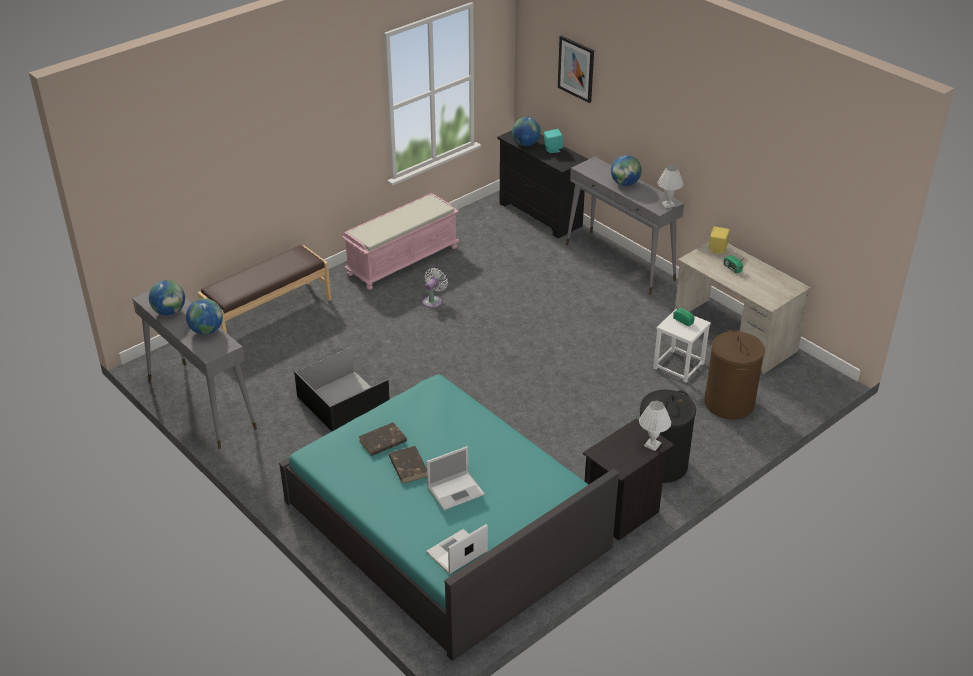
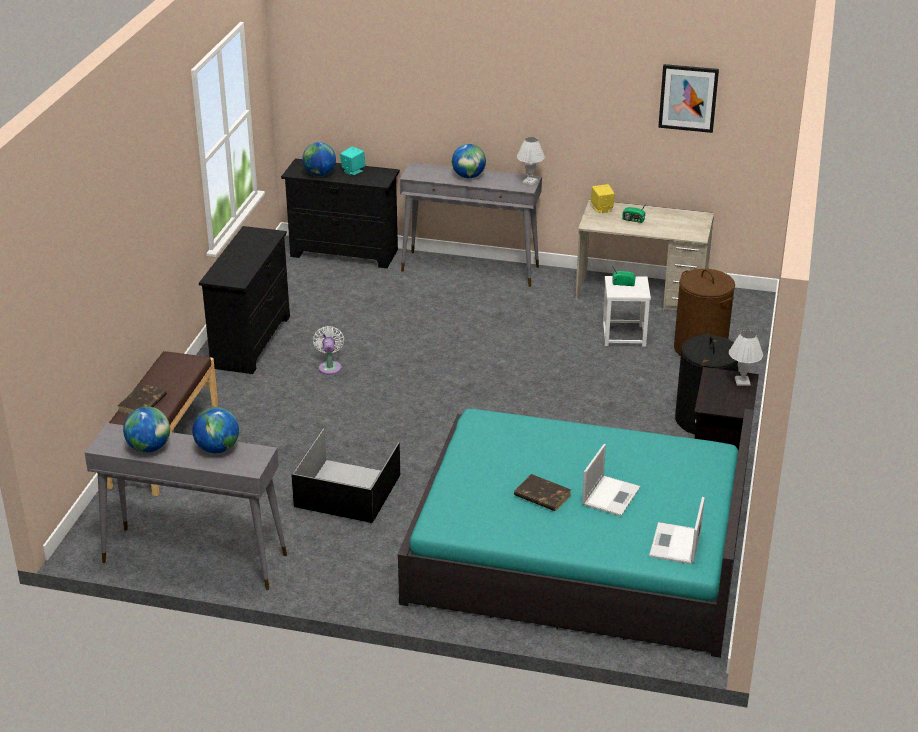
camera: 35 degrees left, 5 degrees down
pink bench [342,193,459,290] -> black dresser [199,226,290,374]
brown book [359,422,407,456] -> brown book moved to [118,384,167,414]
picture [558,36,594,103] -> picture moved to [658,64,719,133]

